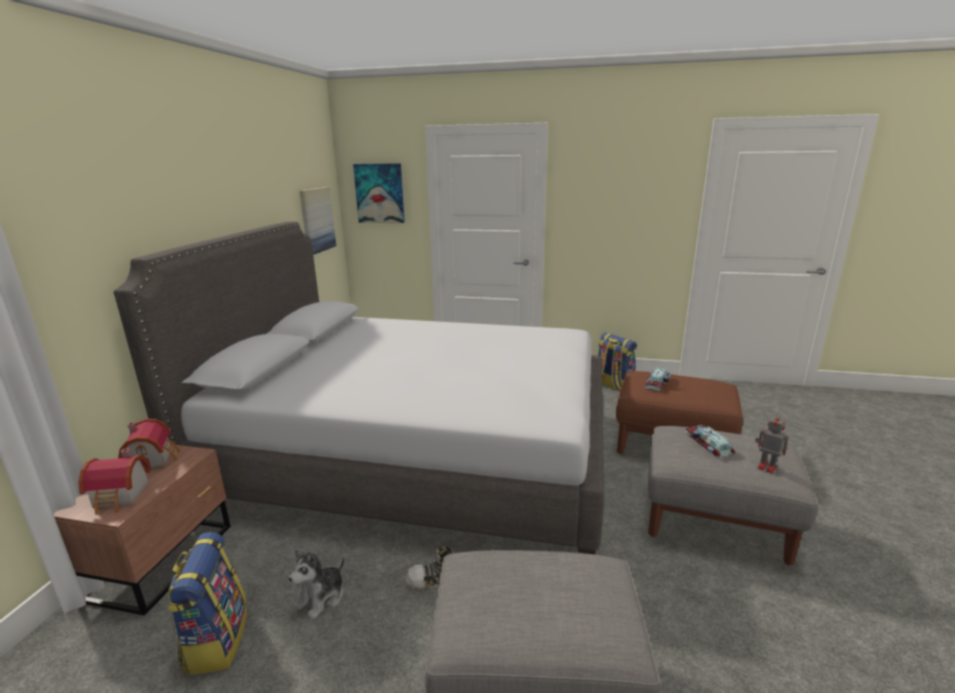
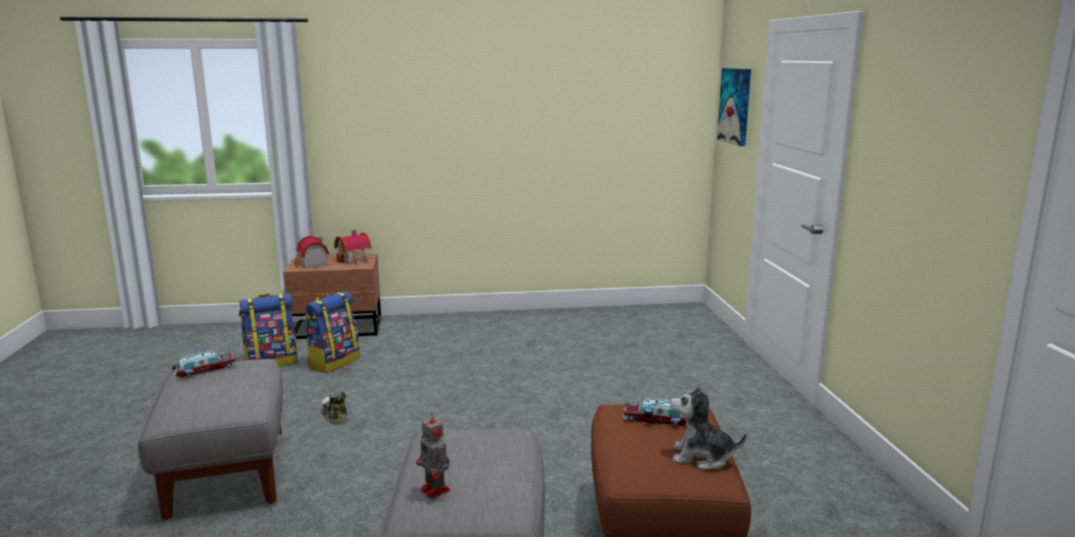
camera: 70 degrees right, 5 degrees down
grey bed [113,221,604,555] -> none
plush toy [289,550,345,619] -> plush toy moved to [670,383,747,470]
picture [300,187,336,255] -> none
backpack [598,333,637,391] -> backpack moved to [304,291,360,373]
toy car [685,425,735,458] -> toy car moved to [172,347,236,378]
toy robot [755,413,789,474] -> toy robot turned 120 degrees clockwise [416,412,450,499]

